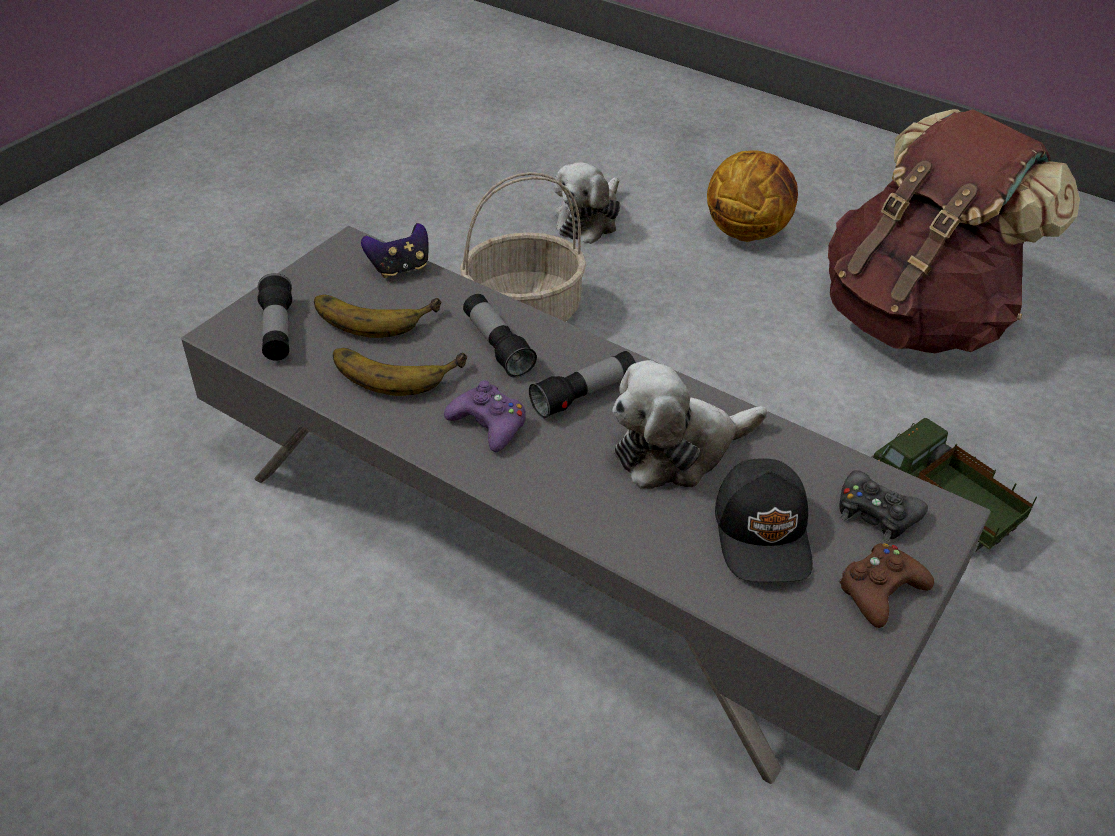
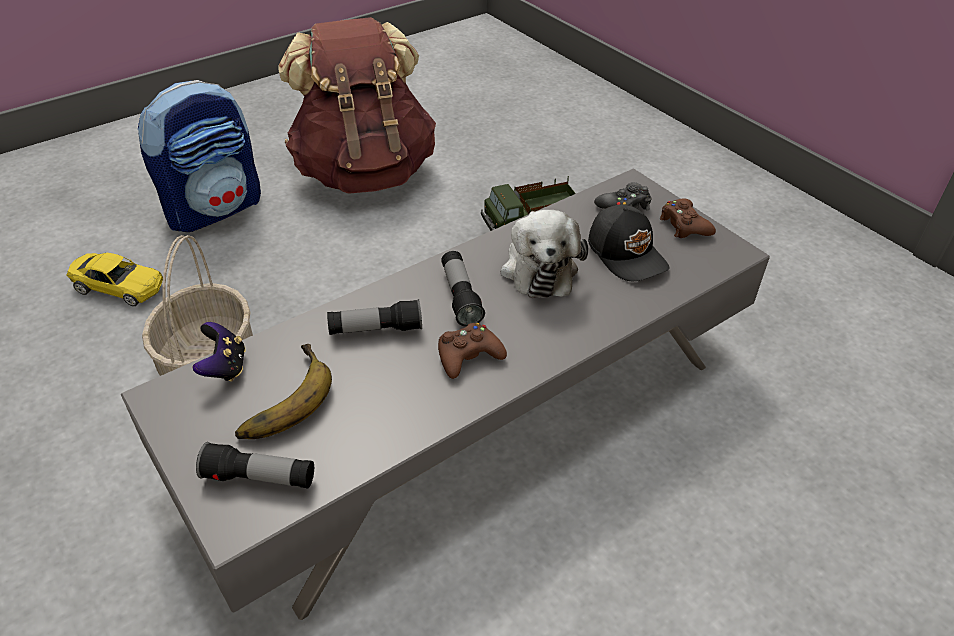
camera: 70 degrees left, 0 degrees up
banana [333,348,467,396] -> none
purple game controller [444,380,526,452] -> brown game controller [438,323,507,379]
plush toy [554,162,620,244] -> yellow toy car [66,253,163,306]
basketball [707,150,798,242] -> backpack [138,80,261,232]
black cap [715,458,813,582] -> black cap turned 45 degrees clockwise [588,204,670,281]

